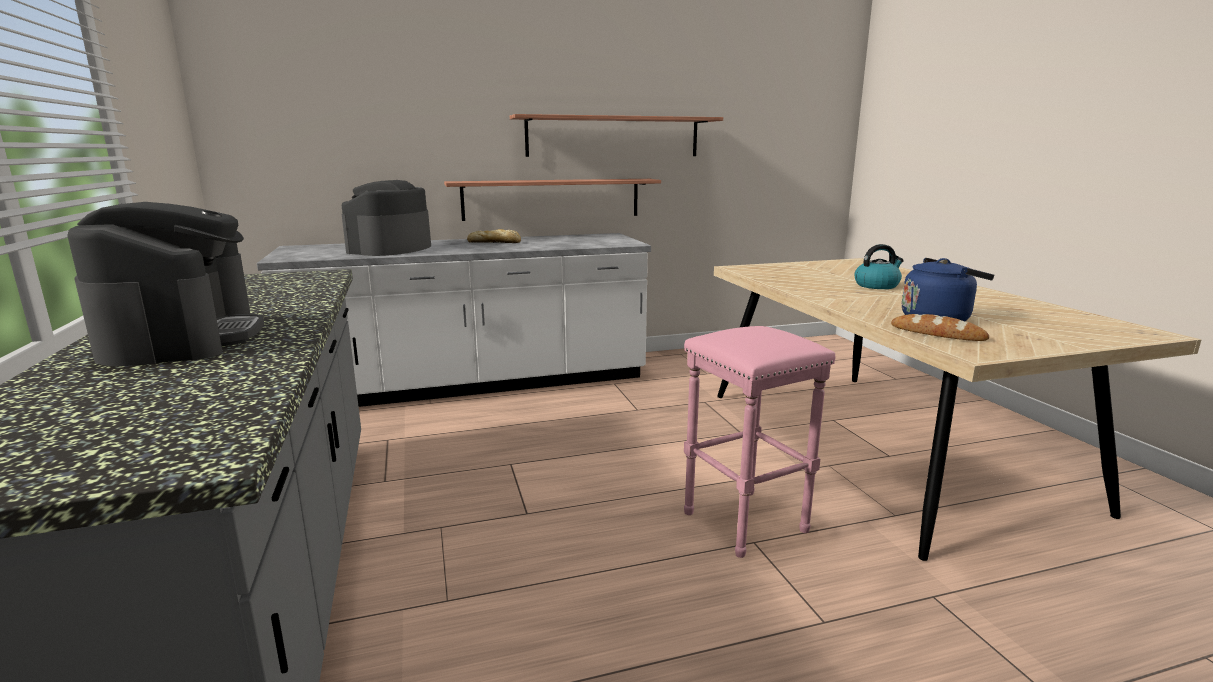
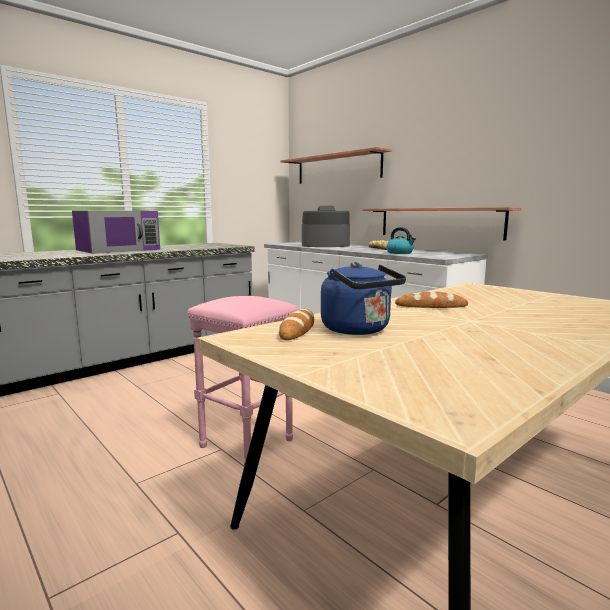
camera: 65 degrees right, 5 degrees down
coffee machine [67,202,264,366] -> purple microwave [72,211,160,254]
shelf [510,114,723,157] -> shelf moved to [281,147,391,184]
kettle [855,244,904,289] -> kettle moved to [386,227,416,254]
none -> bread [395,292,468,308]

